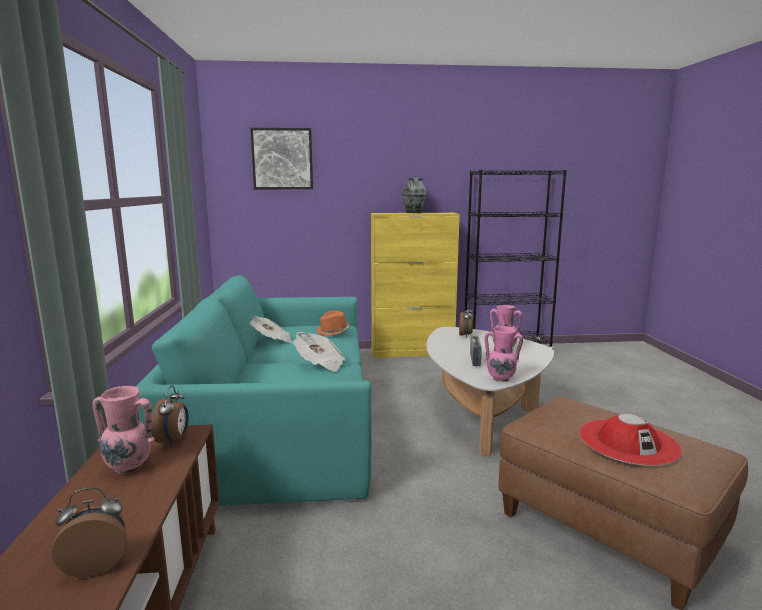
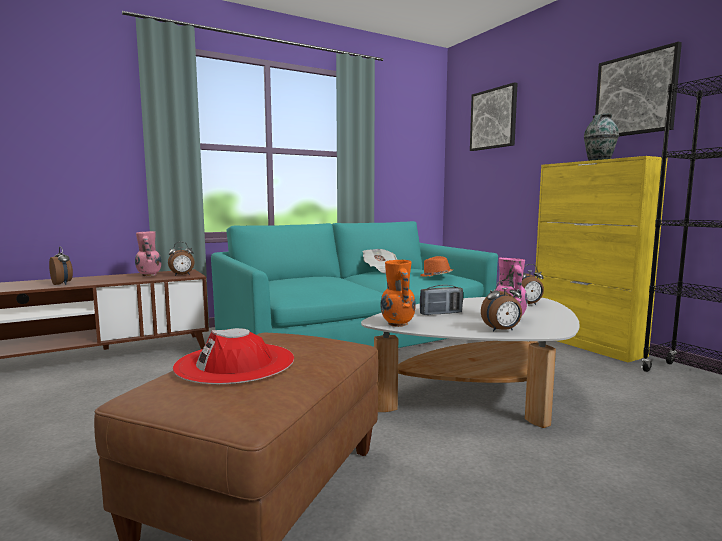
camera: 65 degrees right, 5 degrees down
newspaper [293,332,345,371] -> none
pink vase [484,326,523,382] -> orange vase [380,260,416,327]
none -> alarm clock [481,280,522,332]
none -> picture [595,41,682,136]

